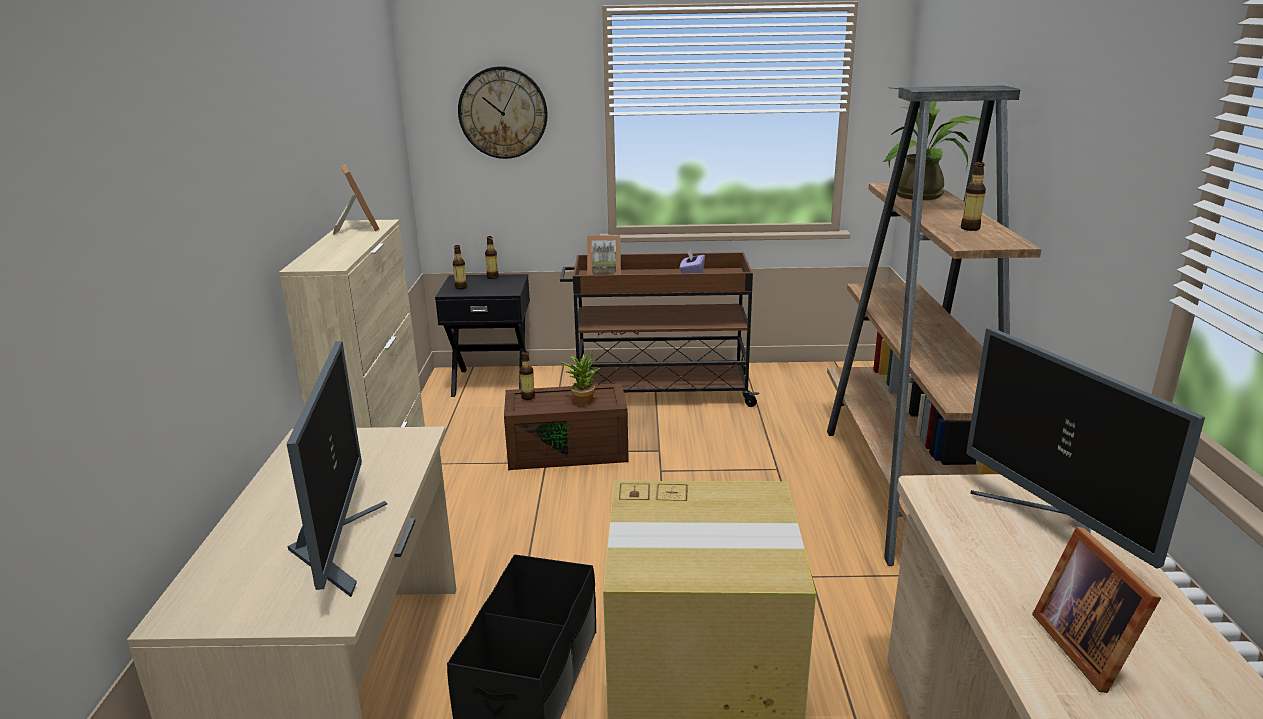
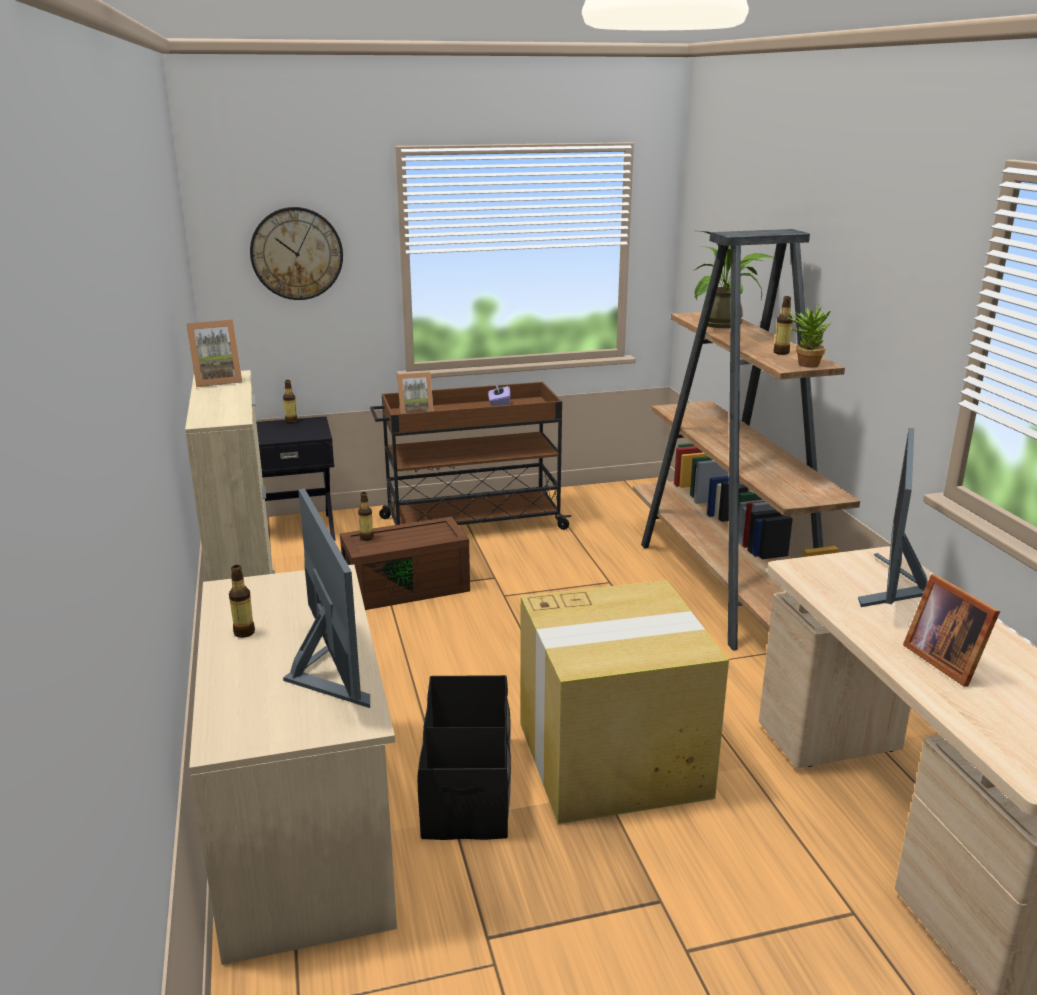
camera: 15 degrees left, 0 degrees up
picture frame [333,164,379,234] -> picture frame turned 105 degrees clockwise [186,320,242,387]
bottle [453,245,467,290] -> bottle moved to [229,565,255,638]
potted plant [560,353,600,405] -> potted plant moved to [787,303,831,368]
monitor [966,328,1205,569] -> monitor turned 60 degrees clockwise [858,428,928,607]

